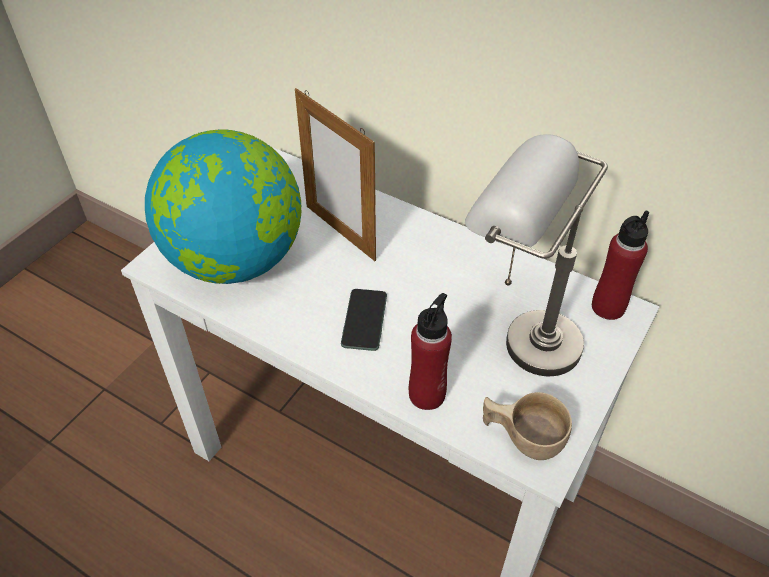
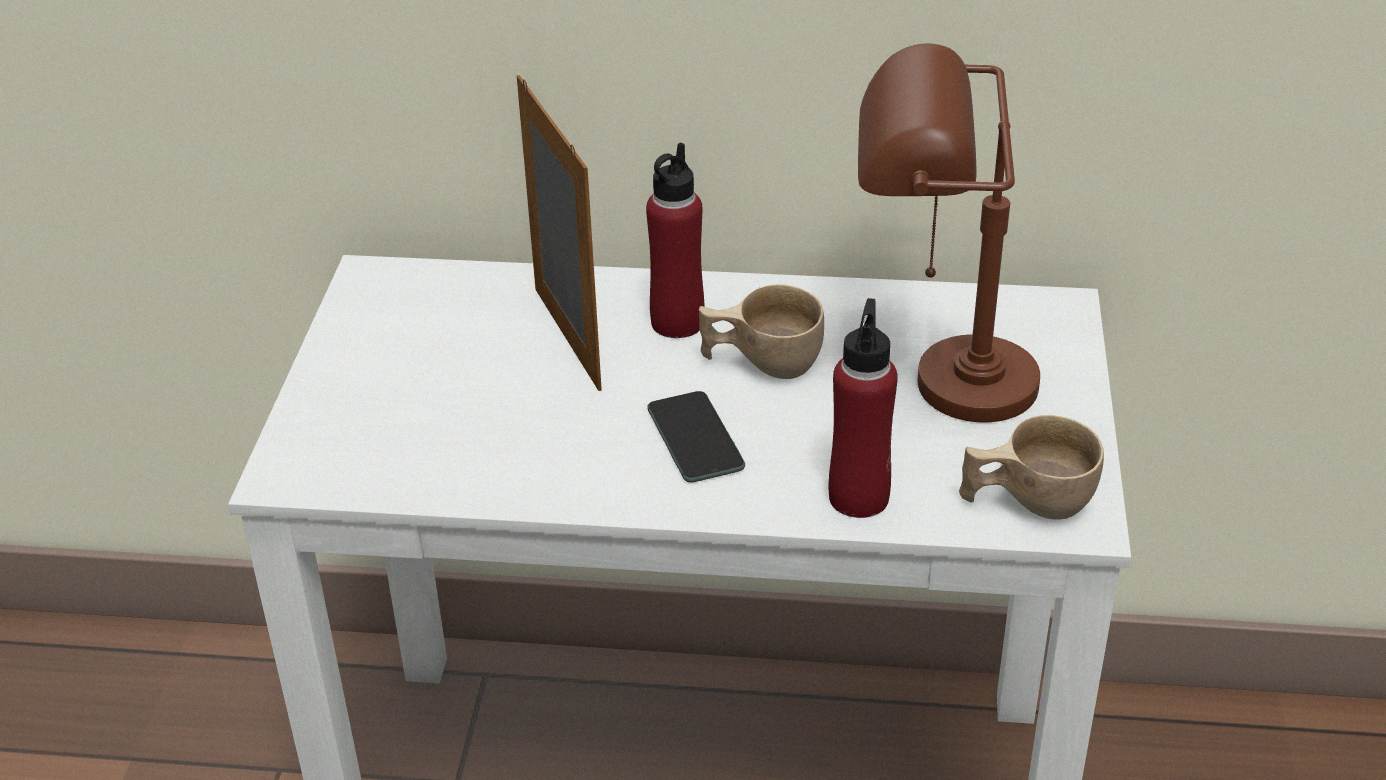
camera: 25 degrees left, 10 degrees down
globe [145,130,301,284] -> none
picture frame [295,88,376,261] -> picture frame turned 135 degrees counterclockwise [517,75,602,391]
grey table lamp [465,134,608,376] -> brown table lamp [858,43,1040,422]
red bottle [592,210,649,320] -> red bottle moved to [646,143,704,338]
none -> beige cup [699,284,824,379]

